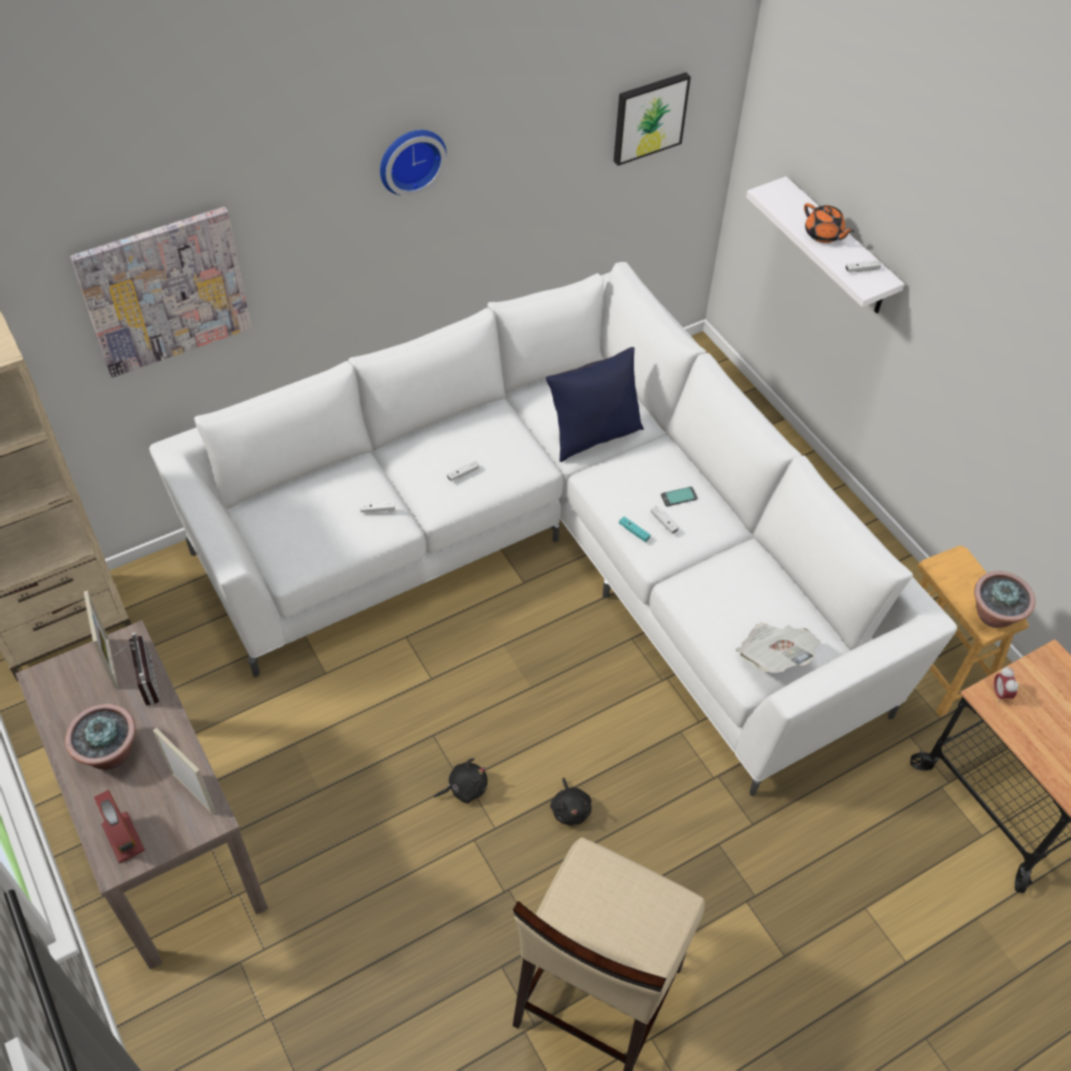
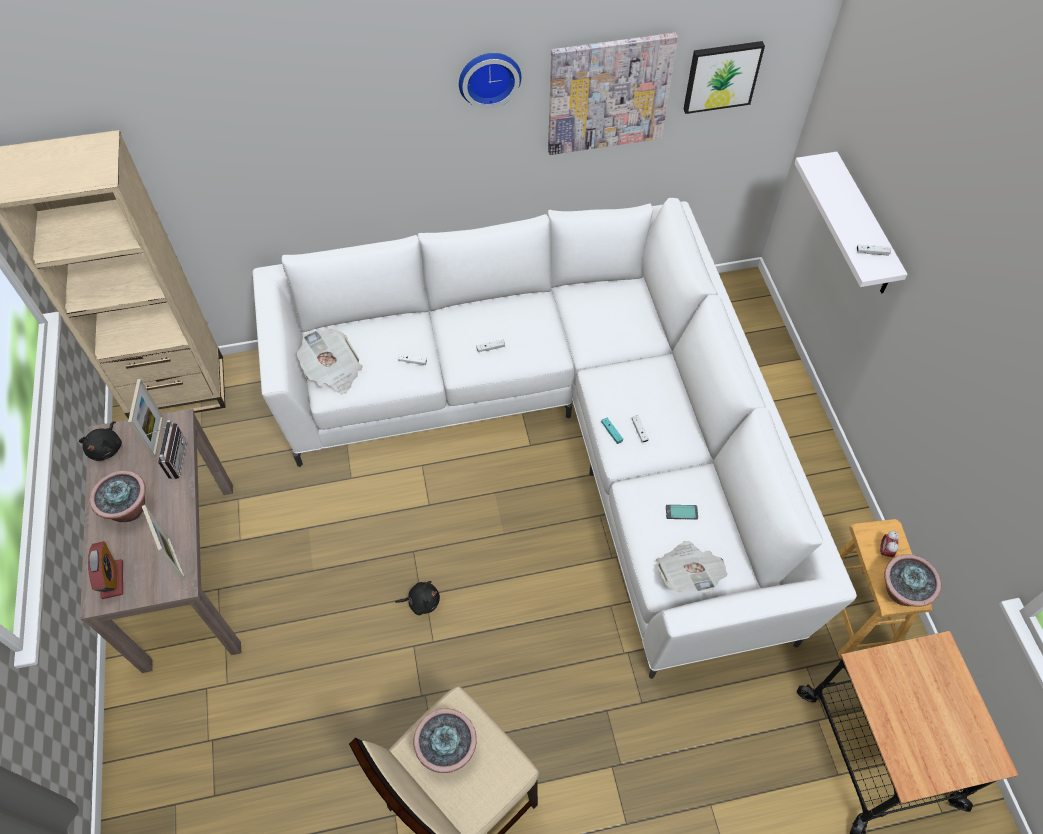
camera: 20 degrees right, 5 degrees up
picture [70,207,252,378] -> picture moved to [548,33,678,155]
blue pillow [546,347,644,462] -> none
black plush toy [550,778,591,826] -> black plush toy moved to [79,421,122,461]
phone [661,487,698,506] -> phone moved to [666,505,698,519]
orange teapot [804,203,854,243] -> none
alarm clock [994,667,1019,703] -> alarm clock moved to [880,531,899,558]
none -> newspaper [297,329,363,394]
none -> potted plant [413,708,477,773]

